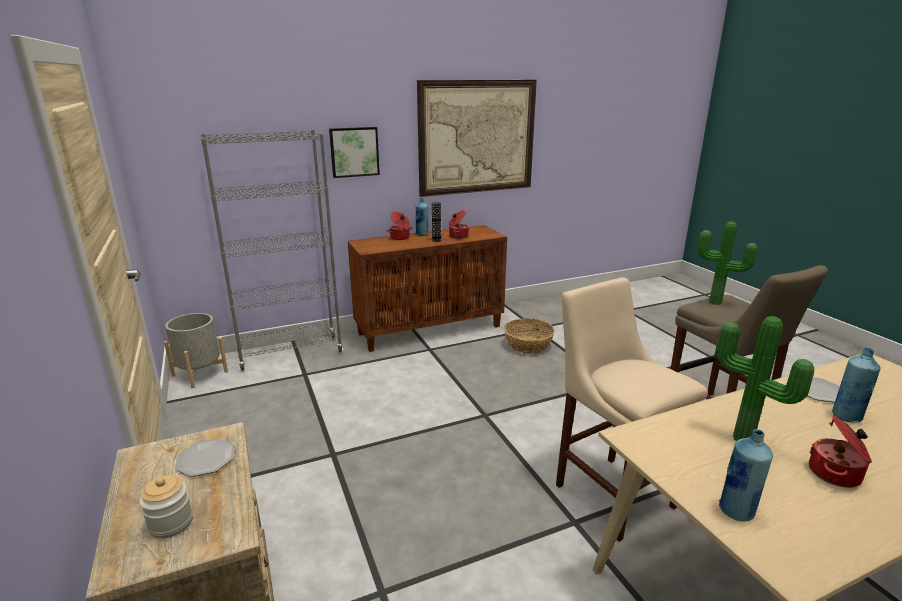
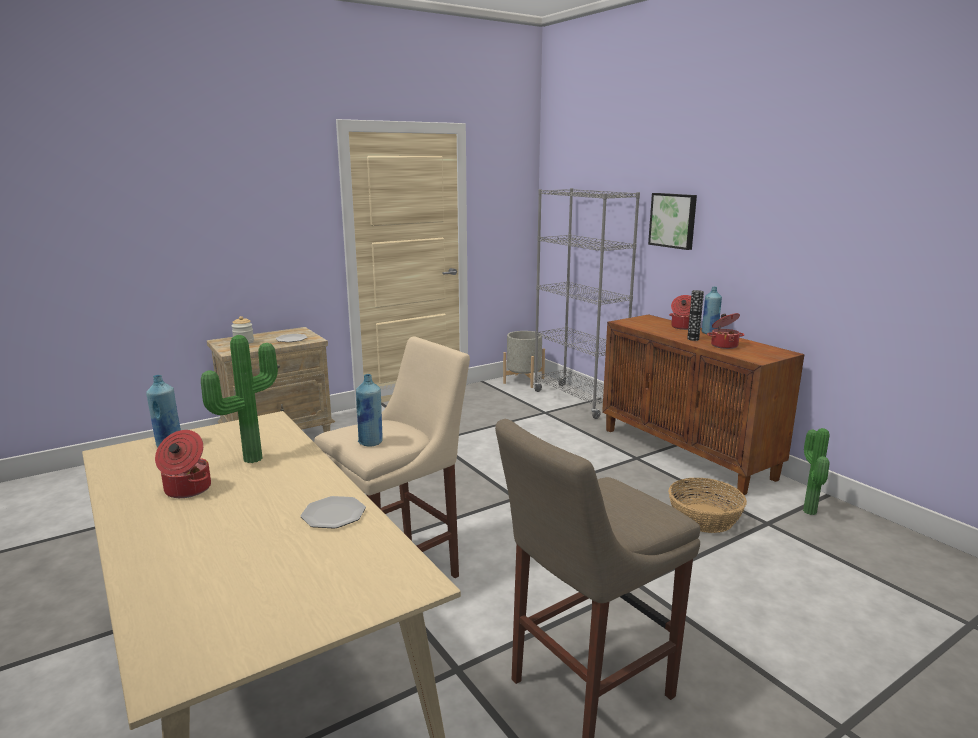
camera: 80 degrees right, 5 degrees down
picture [417,80,537,197] -> none
potted plant [697,221,757,305] -> potted plant moved to [803,428,829,515]
blue bottle [832,348,881,423] -> blue bottle moved to [356,374,383,447]

